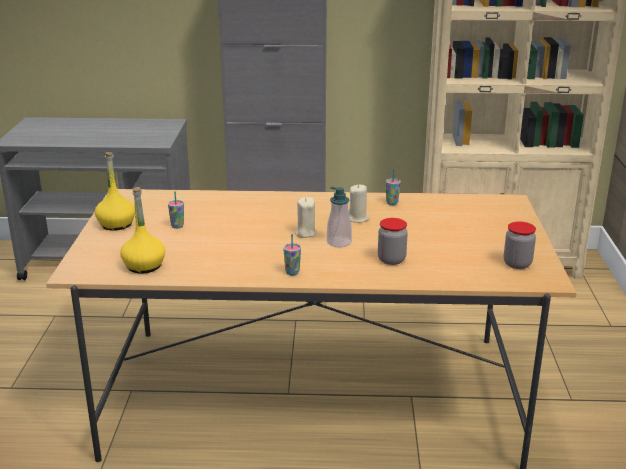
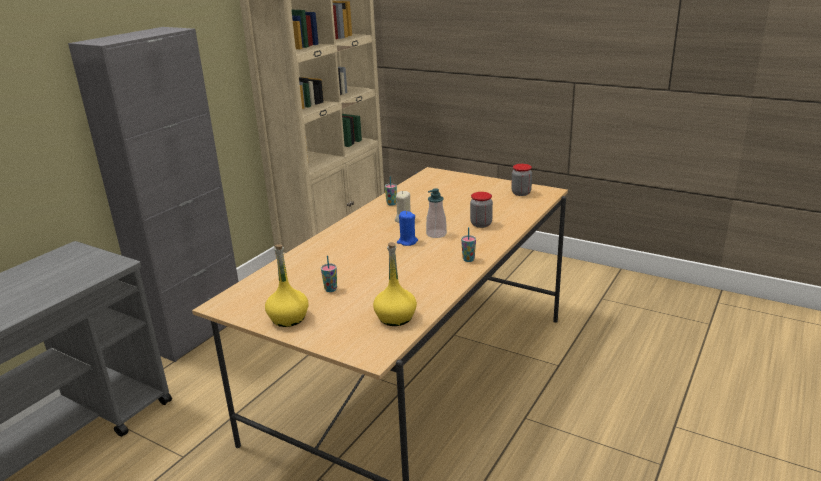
camera: 60 degrees left, 0 degrees up
beige candle [295,197,317,238] -> blue candle [397,211,418,246]

